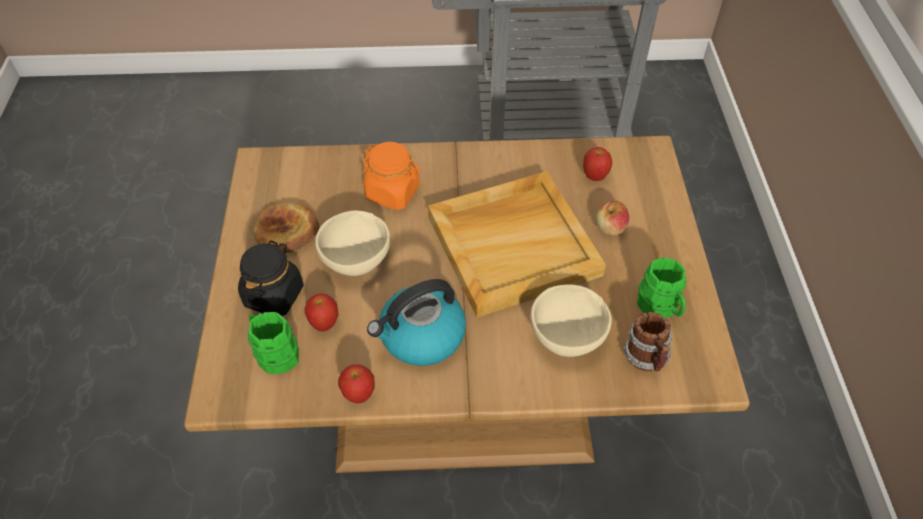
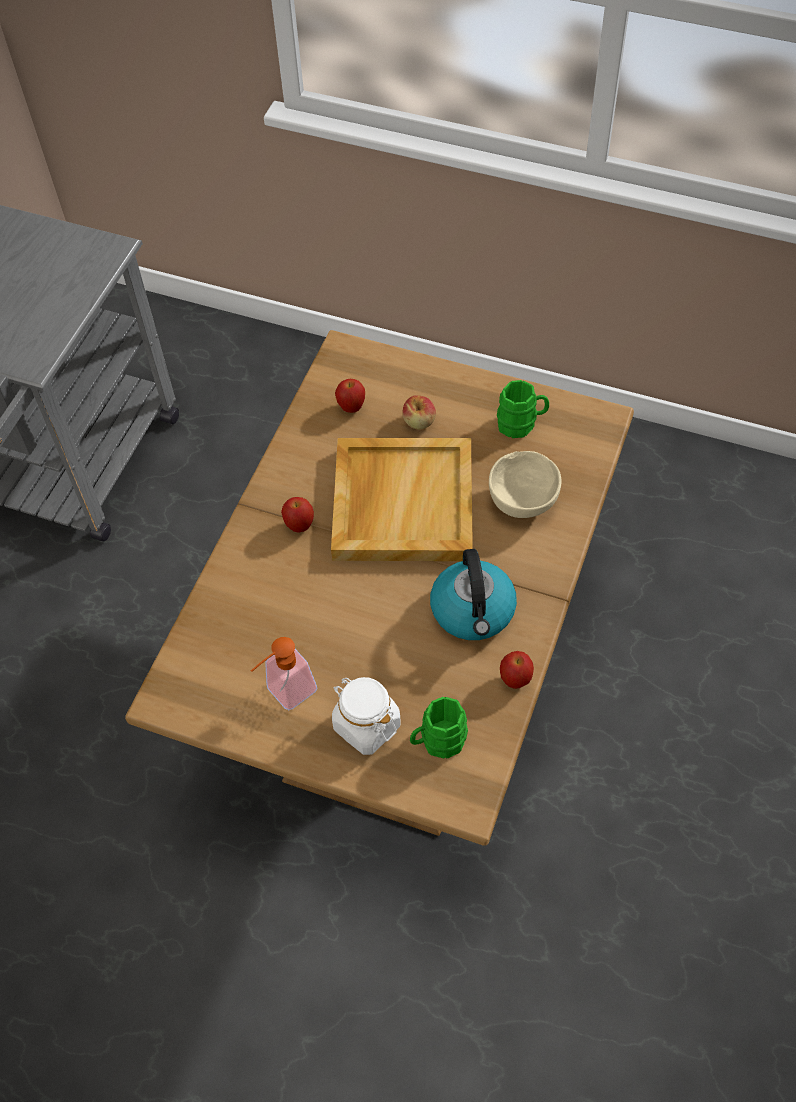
camera: 65 degrees left, 5 degrees up
black jar [238,240,304,316] -> white jar [332,677,401,755]
bread [253,203,320,253] -> soap dispenser [251,637,318,710]
apple [304,293,339,332] -> apple moved to [281,497,314,533]
beige bowl [315,210,390,276] -> none
orange jar [362,142,420,210] -> none
mug [623,312,672,372] -> none

